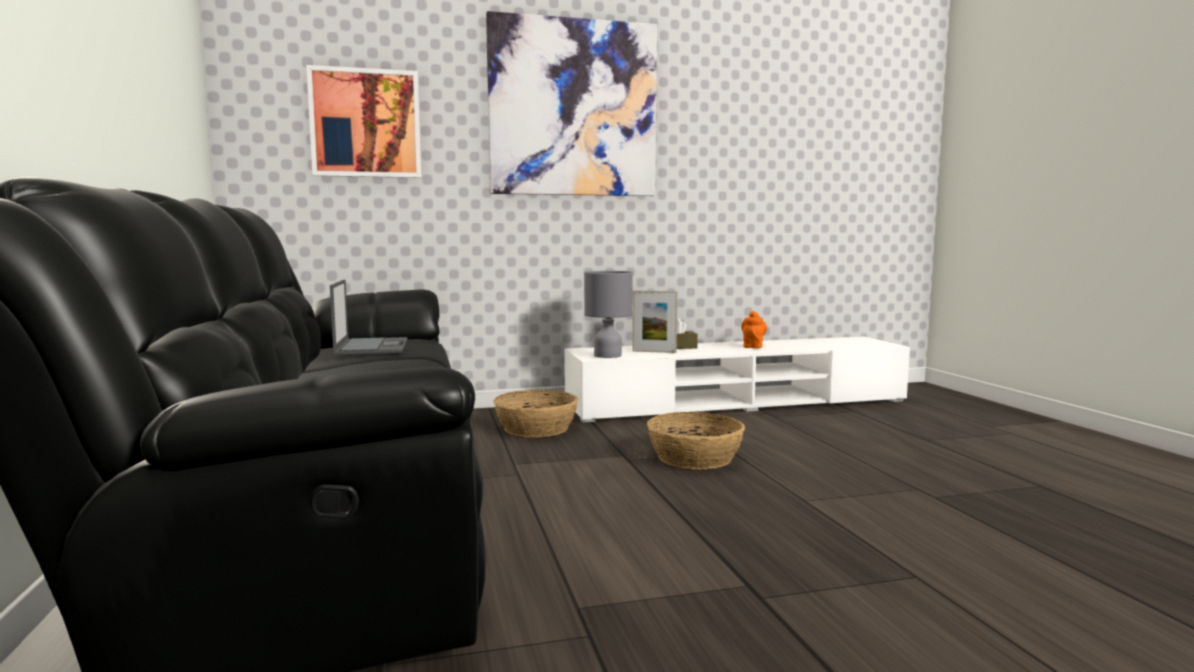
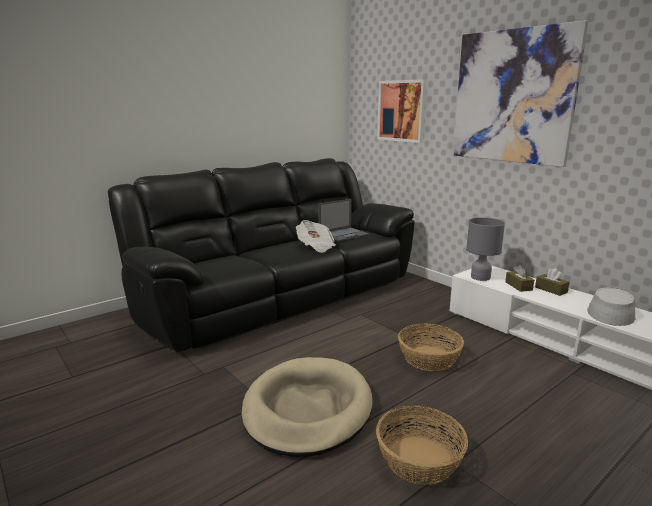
camera: 65 degrees right, 10 degrees up
basket [493,390,578,437] -> basket moved to [376,406,468,485]
picture frame [632,290,678,353] -> brown tissue box [505,265,534,292]
orange teapot [741,311,767,348] -> grey hat [587,288,635,326]
none -> beige dog bed [242,357,373,457]
none -> newspaper [296,220,336,253]

